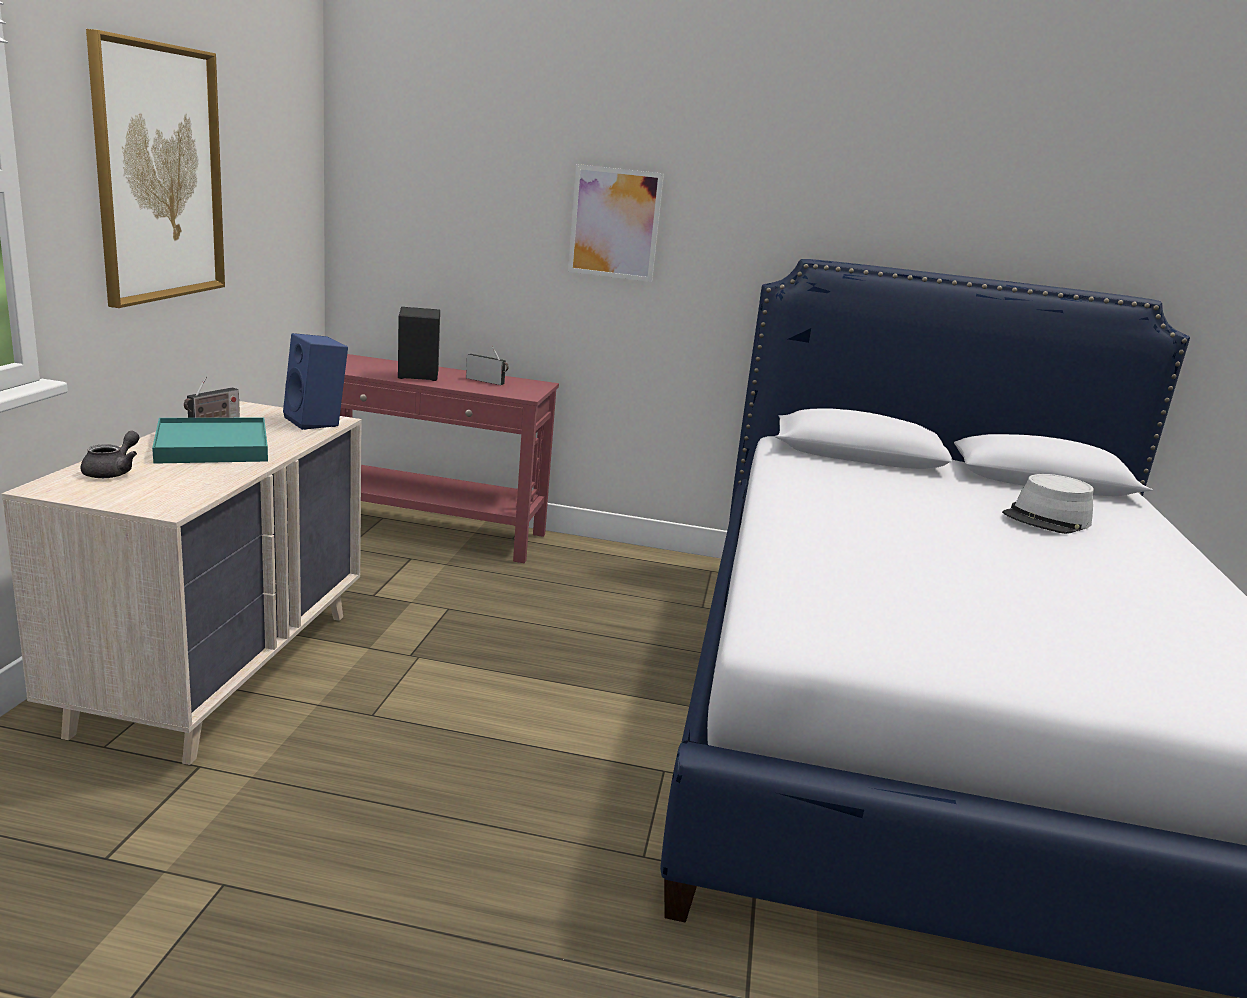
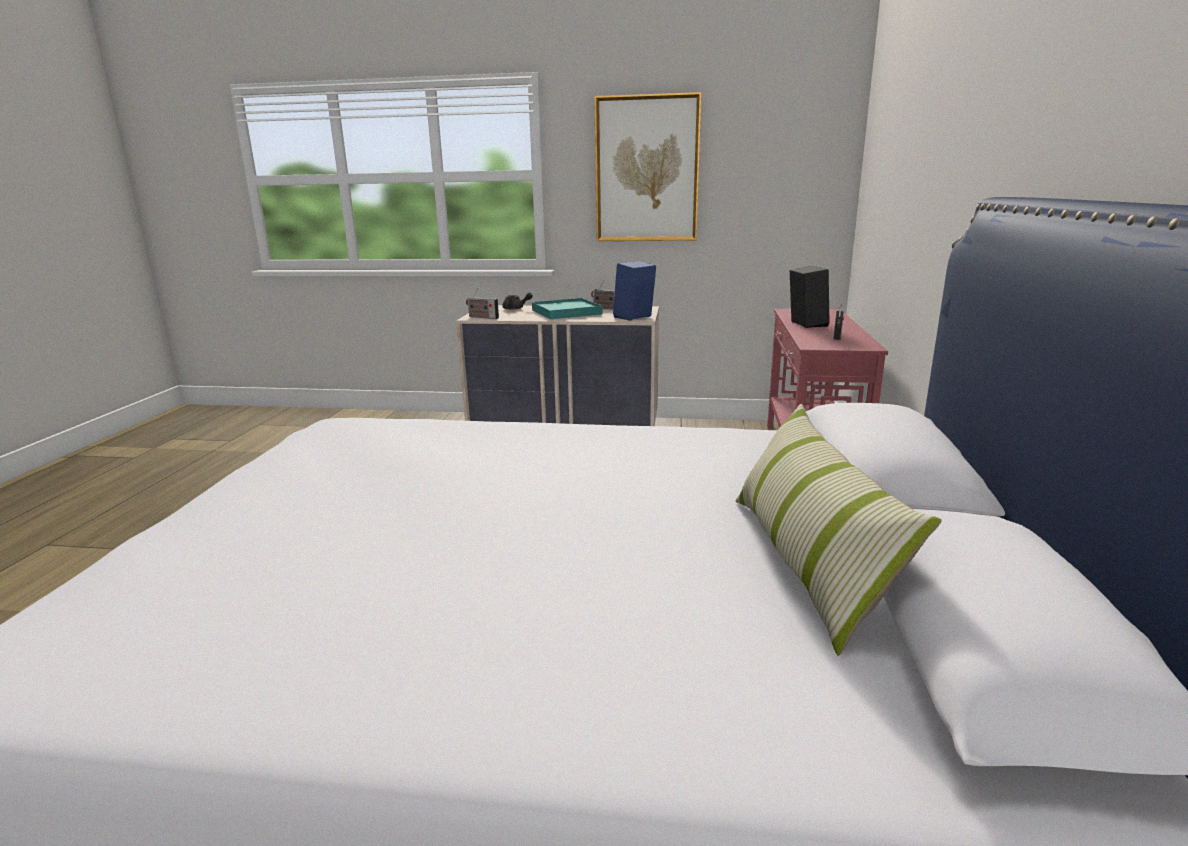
camera: 90 degrees right, 0 degrees up
picture [568,164,664,282] -> none
grey hat [1002,474,1094,534] -> none
none -> radio [466,288,499,319]
none -> pillow [735,404,942,656]

